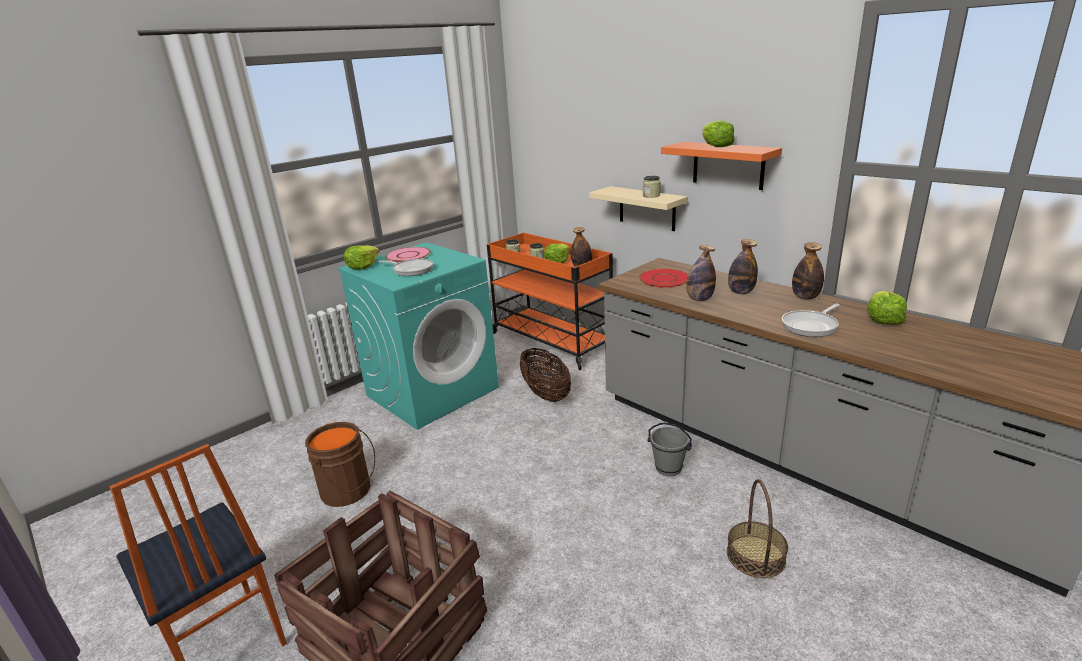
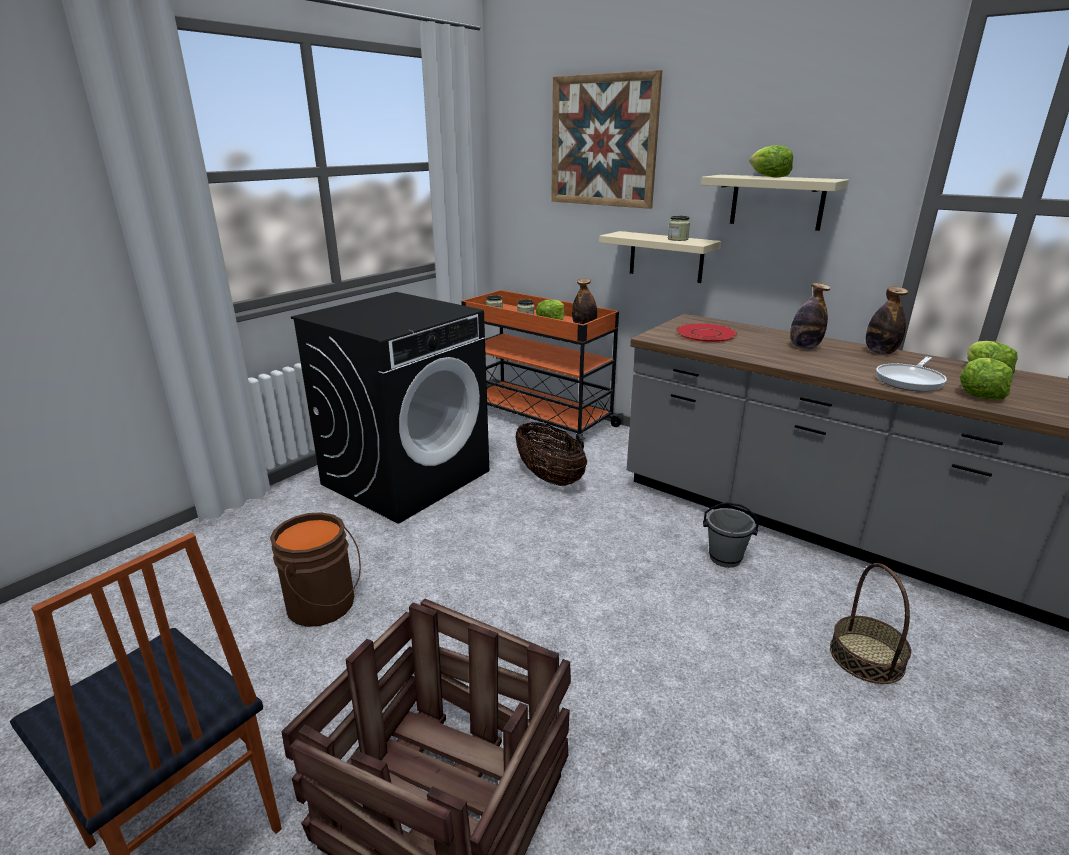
camera: 10 degrees left, 0 degrees up
turquoise washing machine [338,242,499,430] -> black washing machine [291,292,489,524]
lettuce [344,245,379,270] -> lettuce moved to [960,358,1013,399]
frying pan [378,259,433,276] -> none
pink plate [385,247,431,262] -> none
orange shelf [661,142,782,190] -> beige shelf [701,175,849,231]
bottle [686,245,716,301] -> none
none -> picture [551,70,662,209]

